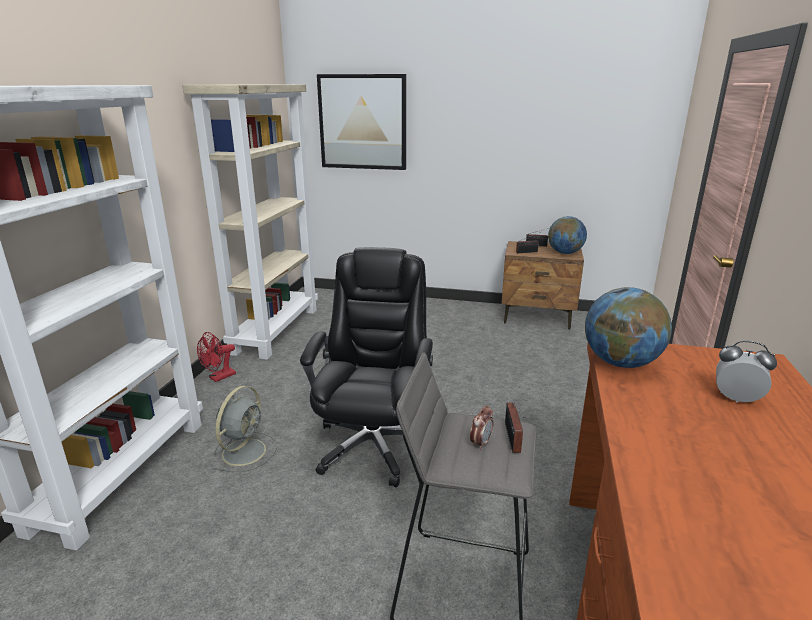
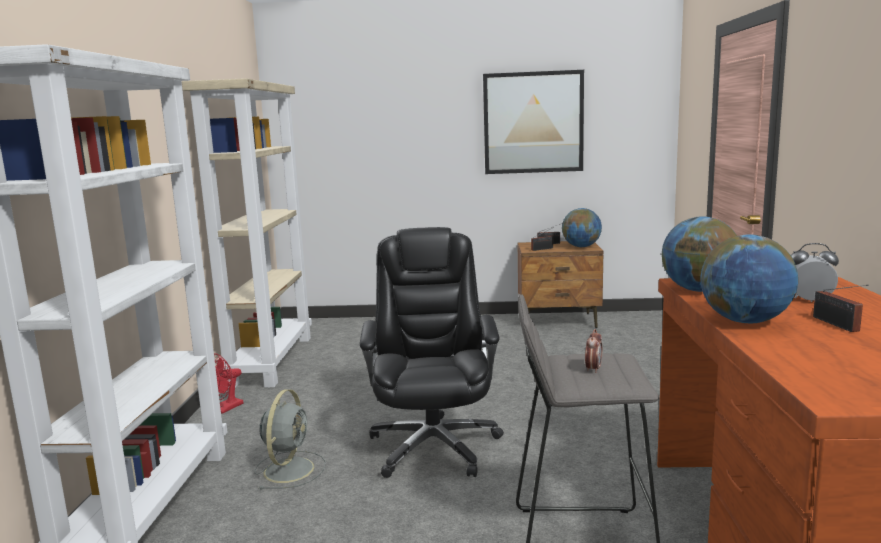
camera: 10 degrees left, 10 degrees down
picture [317,74,406,170] -> picture moved to [483,70,584,174]
radio [505,402,524,453] -> radio moved to [813,285,869,332]
none -> globe [700,234,798,323]

